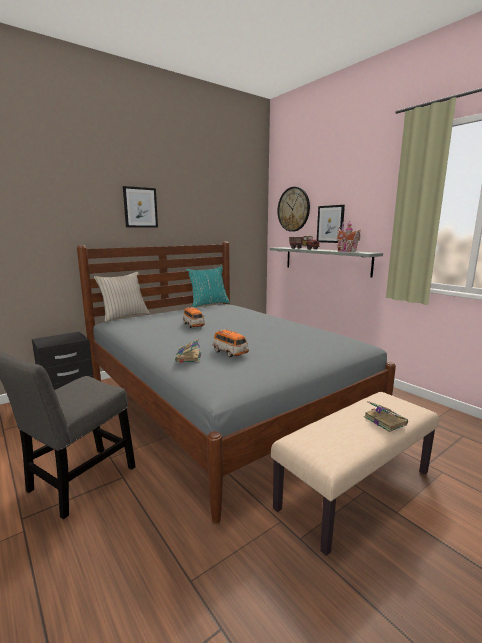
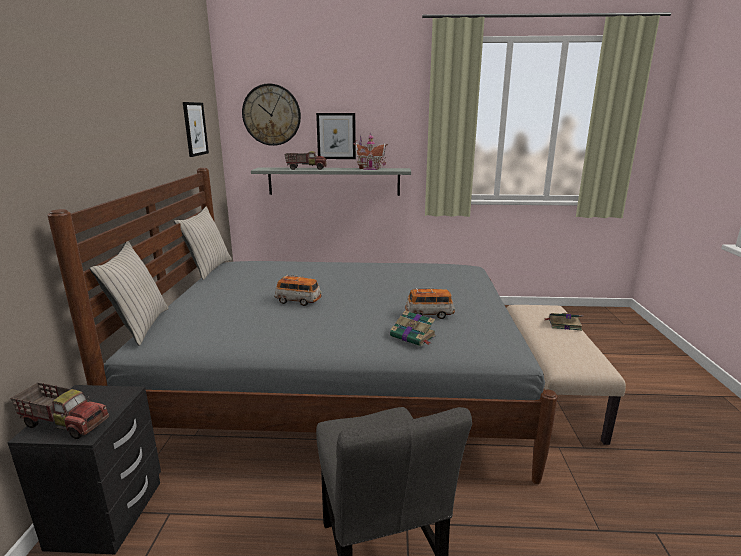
camera: 50 degrees left, 5 degrees up
picture [123,186,158,228] -> picture moved to [183,102,209,157]
turquoise pillow [186,266,230,308] -> beige pillow [174,207,232,280]
none -> toy truck [10,382,109,439]

